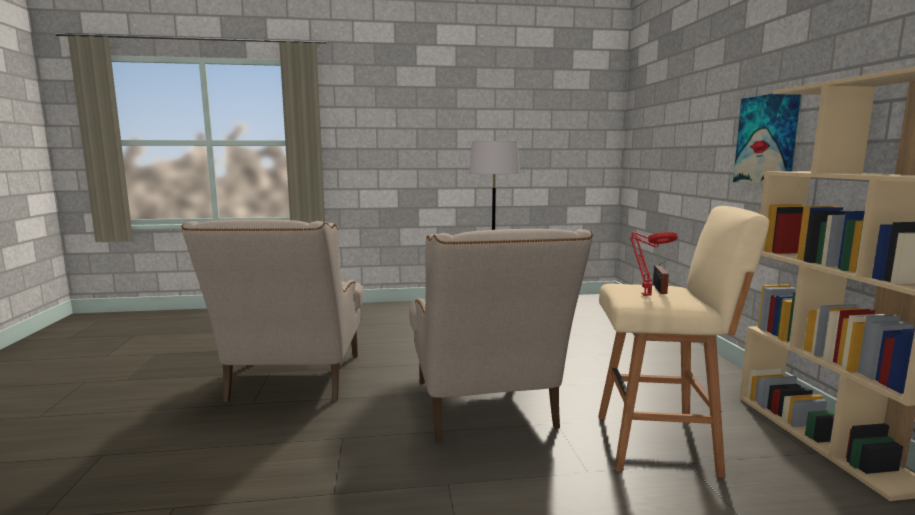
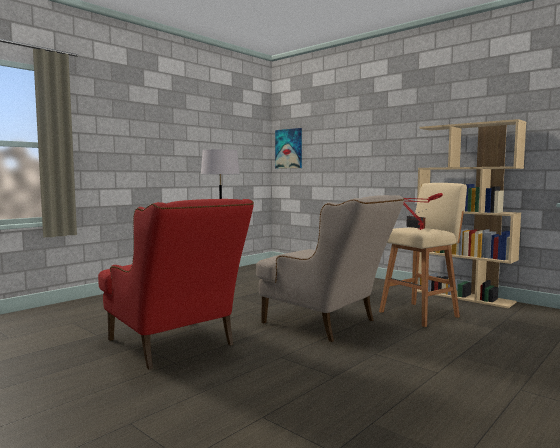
camera: 40 degrees left, 5 degrees down
beige armchair [181,219,364,402] -> red armchair [98,199,254,369]
picture [733,93,801,184] -> picture moved to [275,128,302,169]

